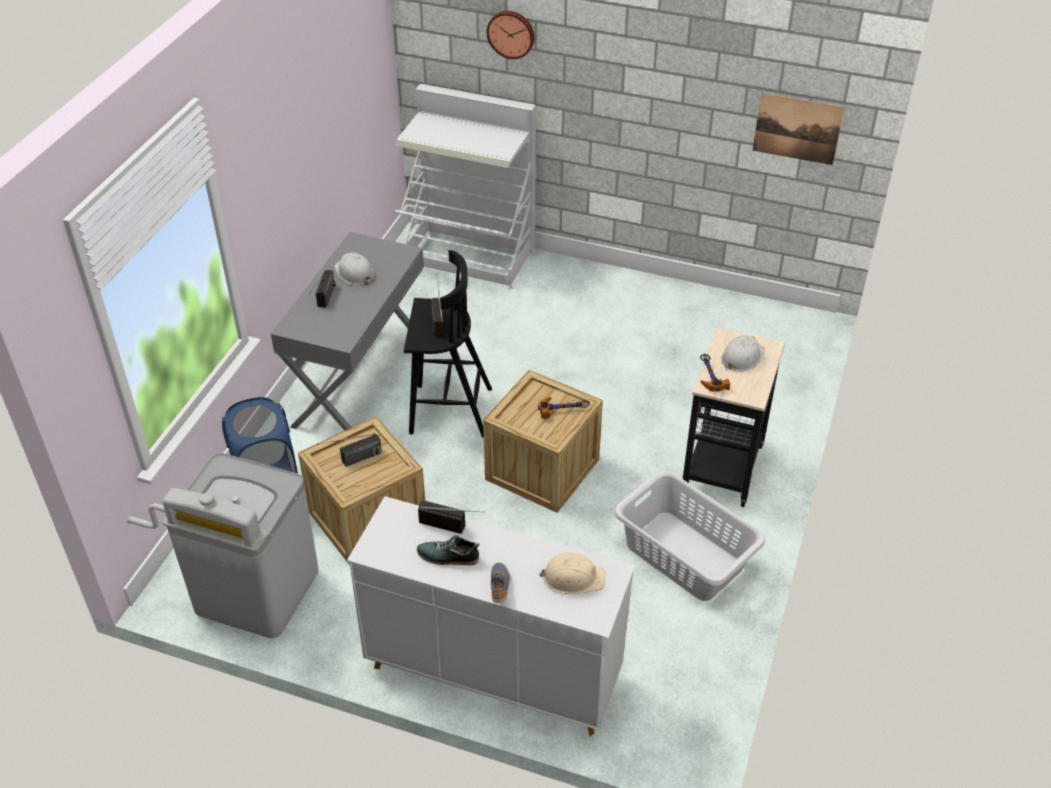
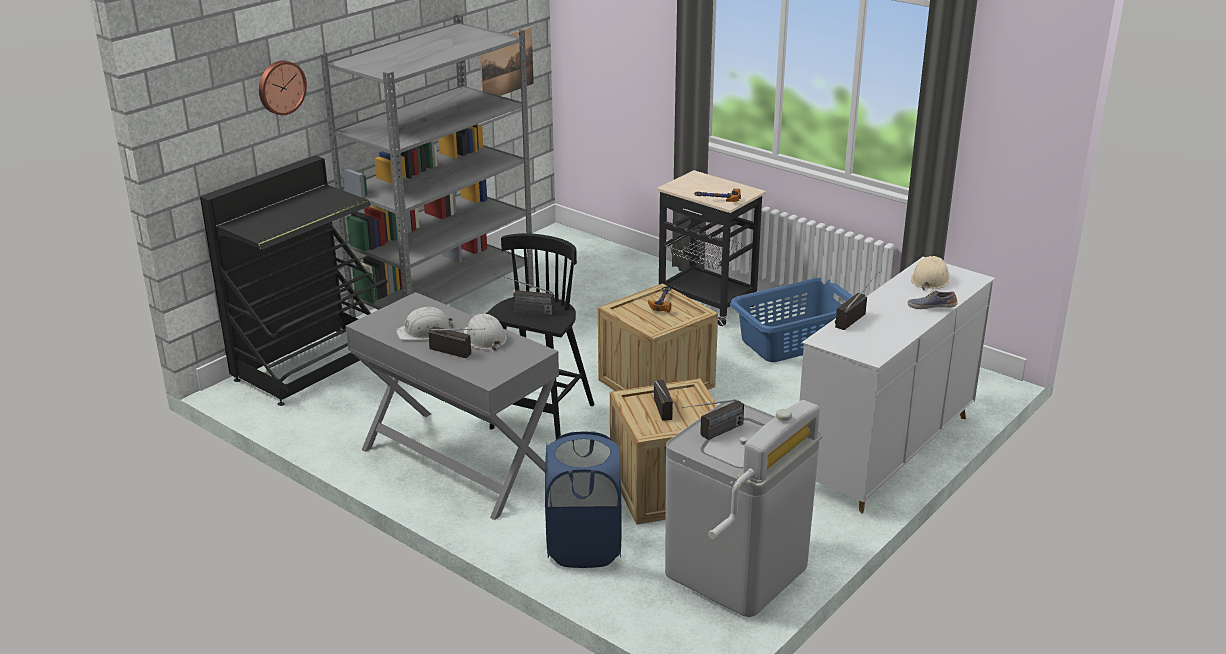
camera: 70 degrees left, 15 degrees down
white shoe rack [395,84,536,290] -> black shoe rack [200,155,388,406]
shoe [417,535,479,565] -> none
grey laundry basket [614,471,765,601] -> blue laundry basket [730,278,853,362]
white hard hat [721,335,765,372] -> white hard hat moved to [464,314,507,351]
none -> grey bookcase [320,14,534,317]
none -> radio [682,399,744,440]

